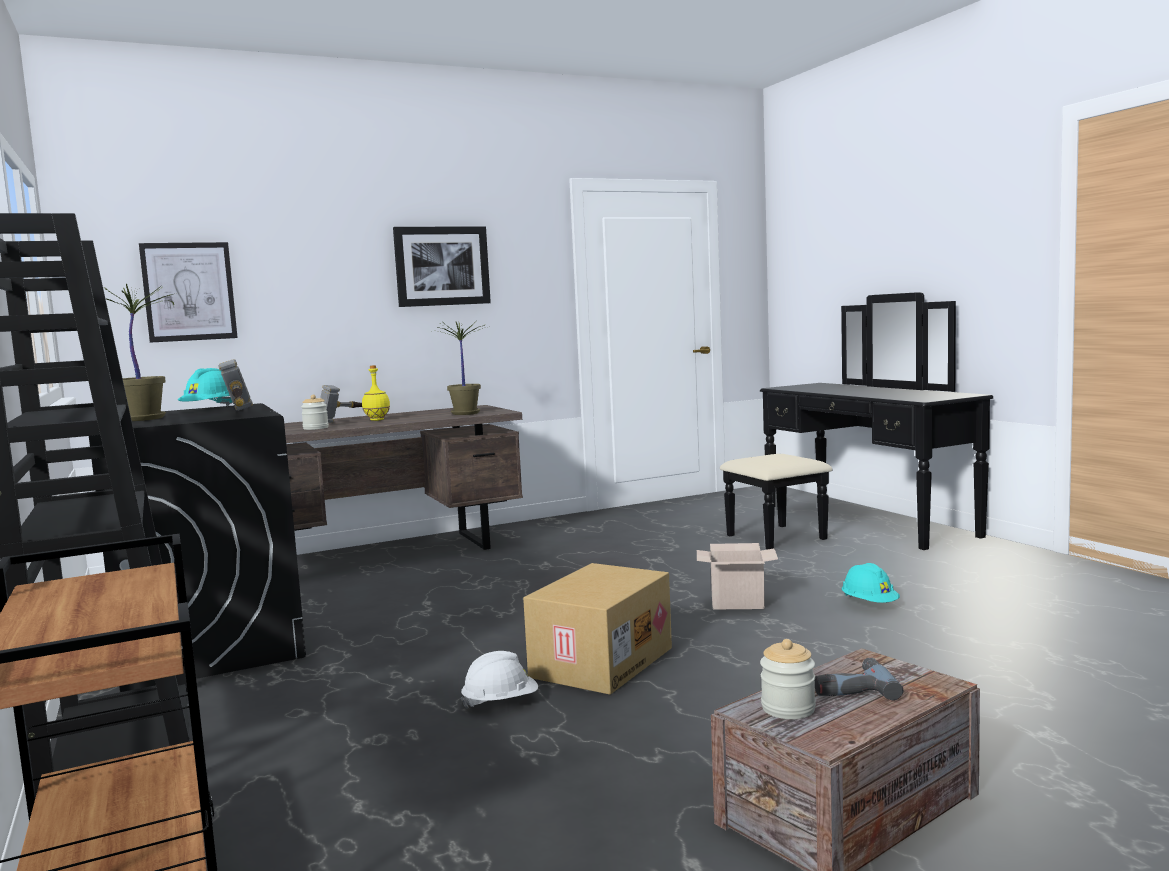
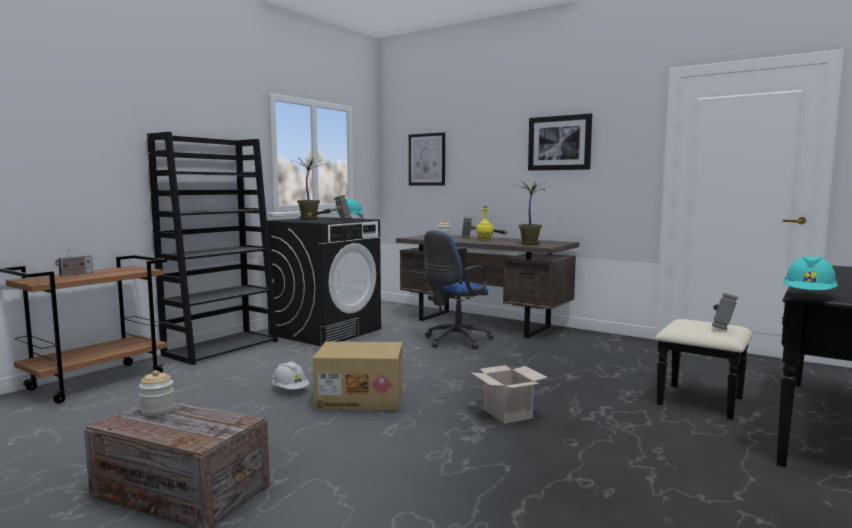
camera: 60 degrees right, 0 degrees up
power drill [815,657,903,700] -> none
turquoise hard hat [842,563,900,603] -> turquoise hard hat moved to [783,256,839,292]
none -> radio [55,248,93,276]
none -> blue office chair [423,230,494,349]
none -> hammer [712,293,738,330]

